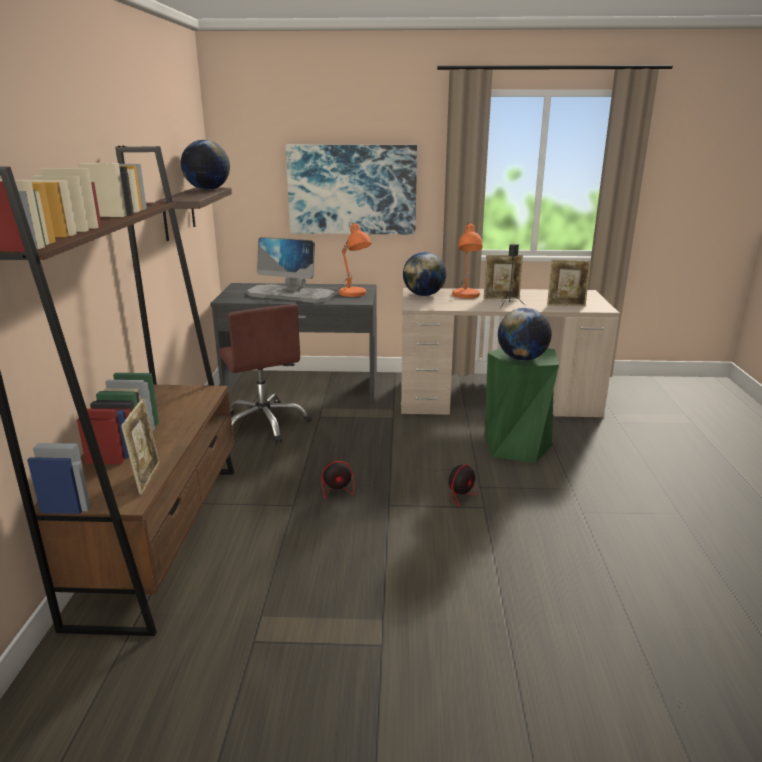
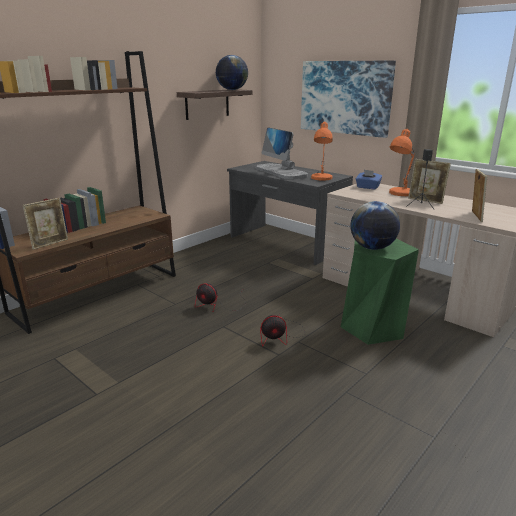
camera: 40 degrees right, 0 degrees up
brown office chair [218,304,311,444] -> none
globe [403,252,446,296] -> blue tissue box [356,170,382,189]
picture frame [547,260,591,306] -> picture frame turned 120 degrees counterclockwise [472,169,487,222]

